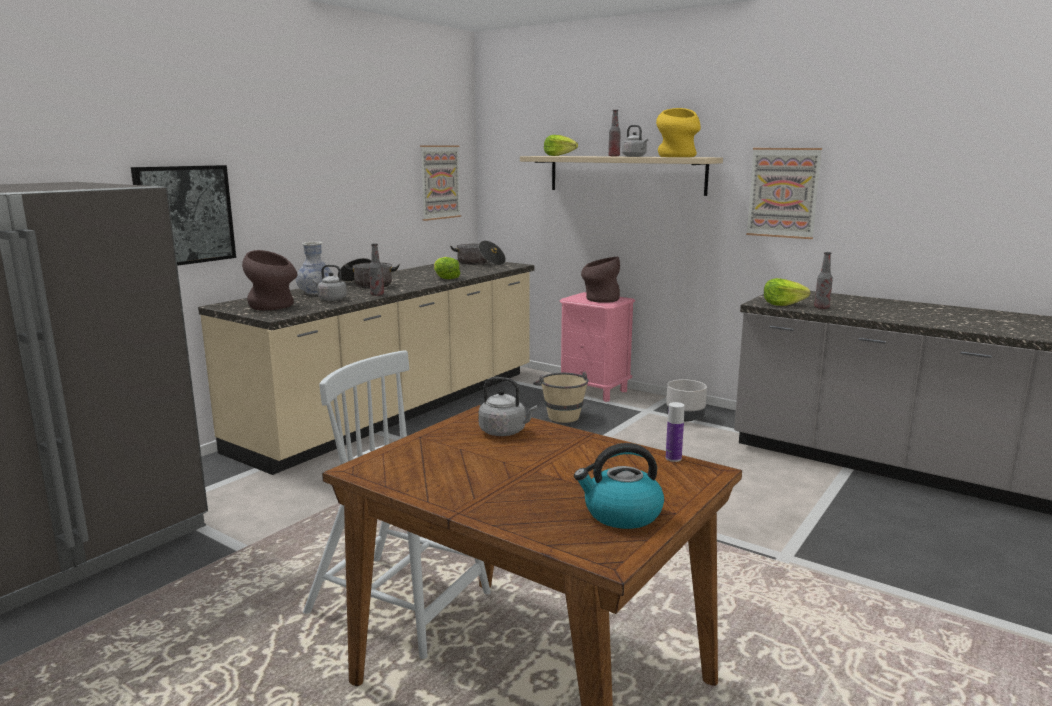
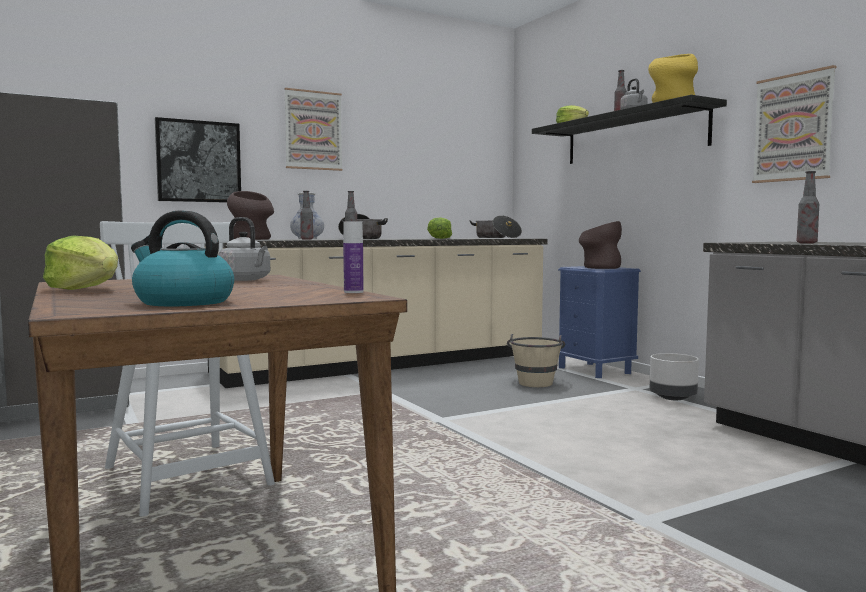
camera: 25 degrees right, 10 degrees down
grey kettle [313,265,347,301] -> bottle [300,191,313,239]
picture [420,145,461,221] -> picture moved to [284,88,343,171]
beige shelf [520,156,723,196] -> black shelf [532,95,727,164]
pink nightstand [560,292,635,402] -> blue nightstand [558,266,641,378]
lettuce [764,278,810,306] -> lettuce moved to [43,236,118,290]

